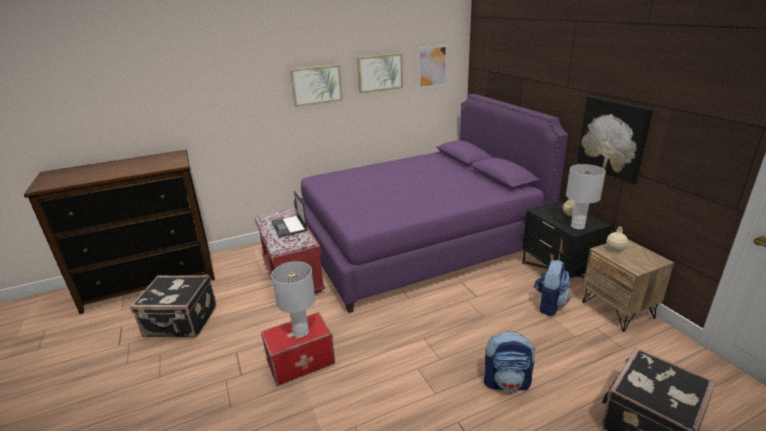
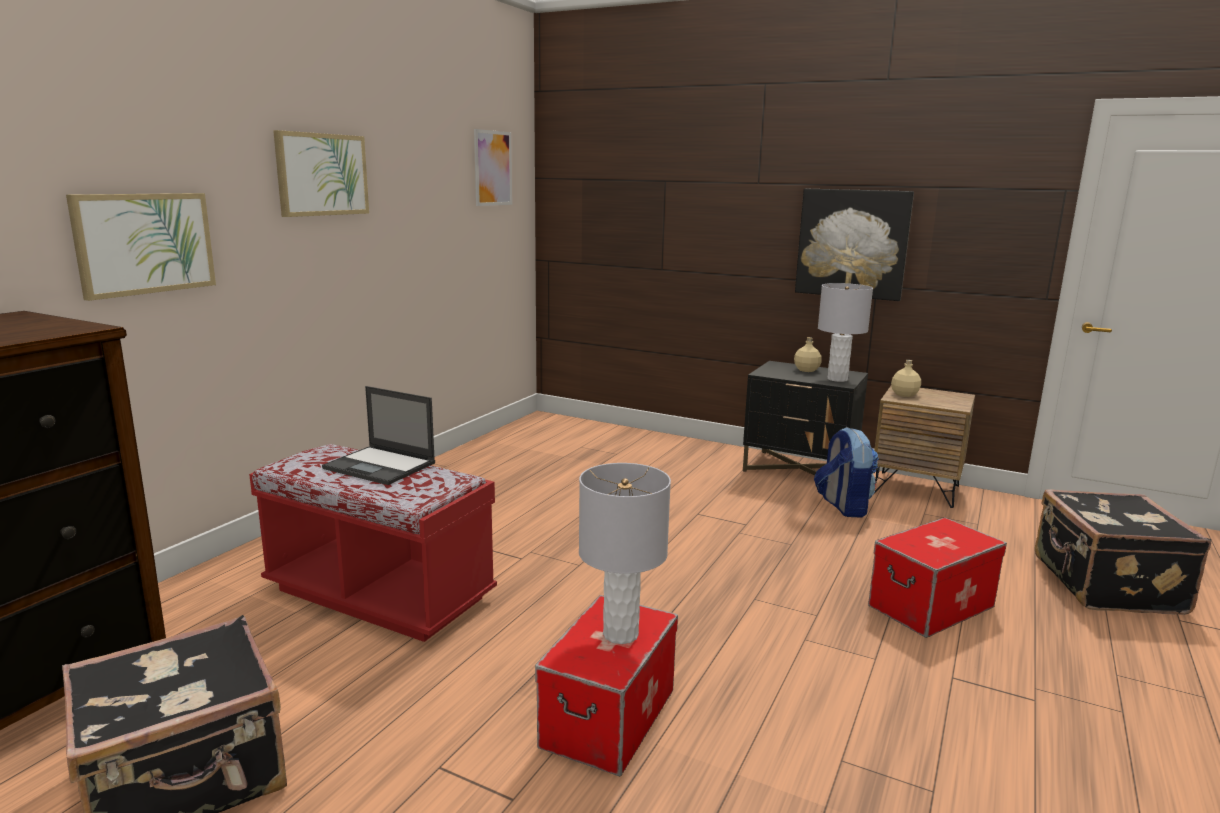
camera: 40 degrees left, 10 degrees down
purple bed [294,94,568,313] -> none
picture [357,53,403,93] -> picture moved to [66,193,216,301]
backpack [484,331,535,391] -> storage box [868,517,1007,638]

